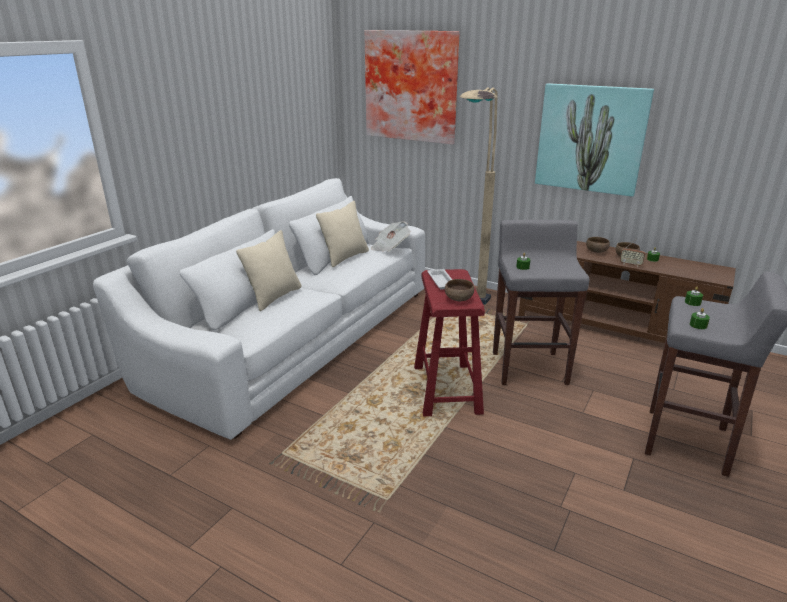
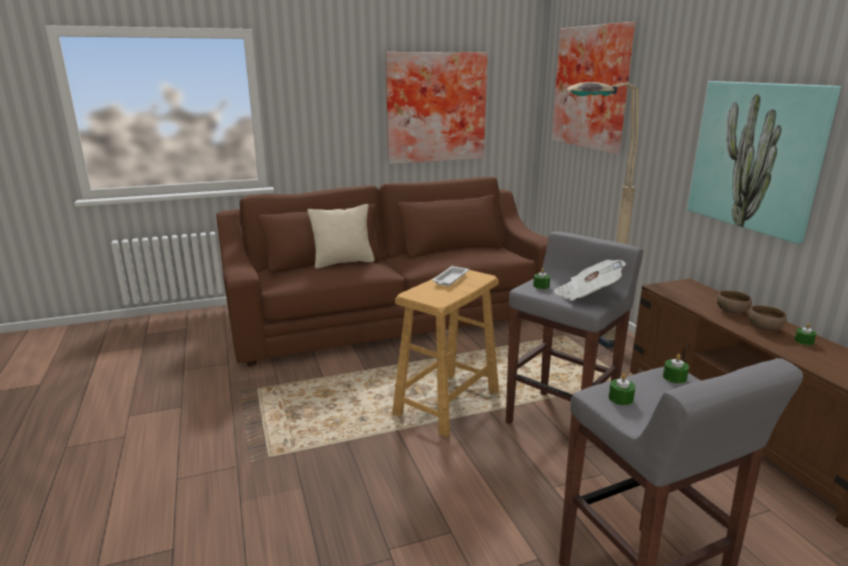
camera: 40 degrees right, 5 degrees down
white sofa [93,178,425,440] -> brown sofa [216,177,549,366]
beige pillow [316,201,369,267] -> none
newspaper [371,221,410,252] -> newspaper moved to [554,259,626,301]
red stool [414,269,485,416] -> beige stool [392,270,499,437]
brown bowl [445,279,474,301] -> none
radio [620,239,646,267] -> none
none -> picture [386,52,488,164]

